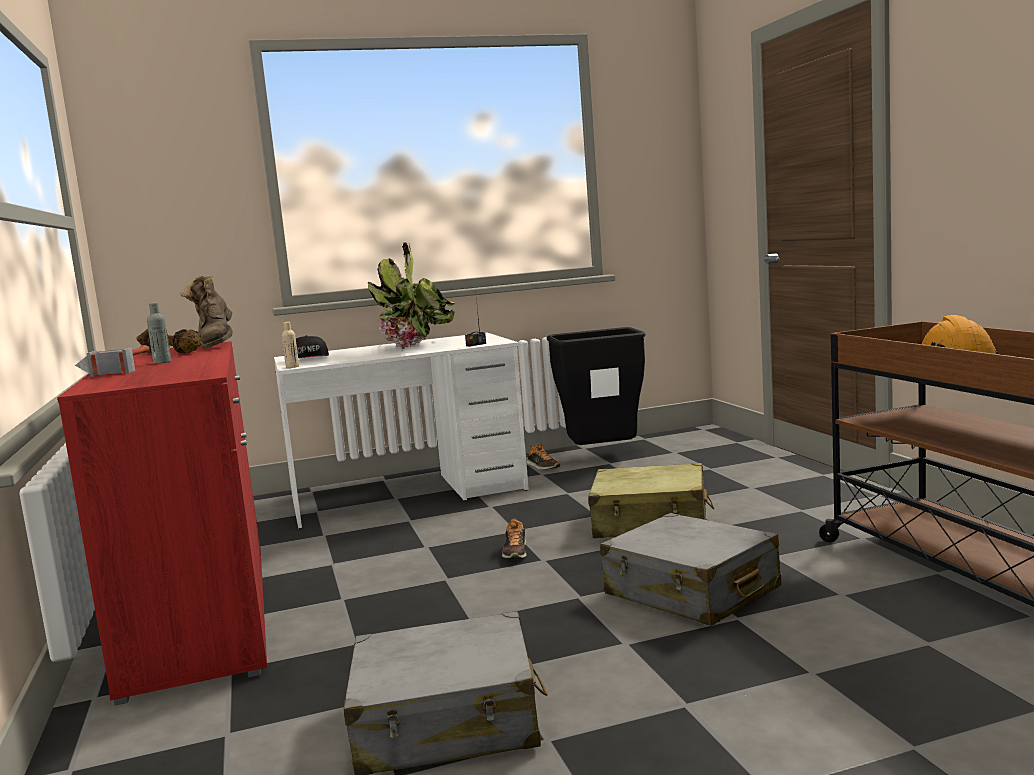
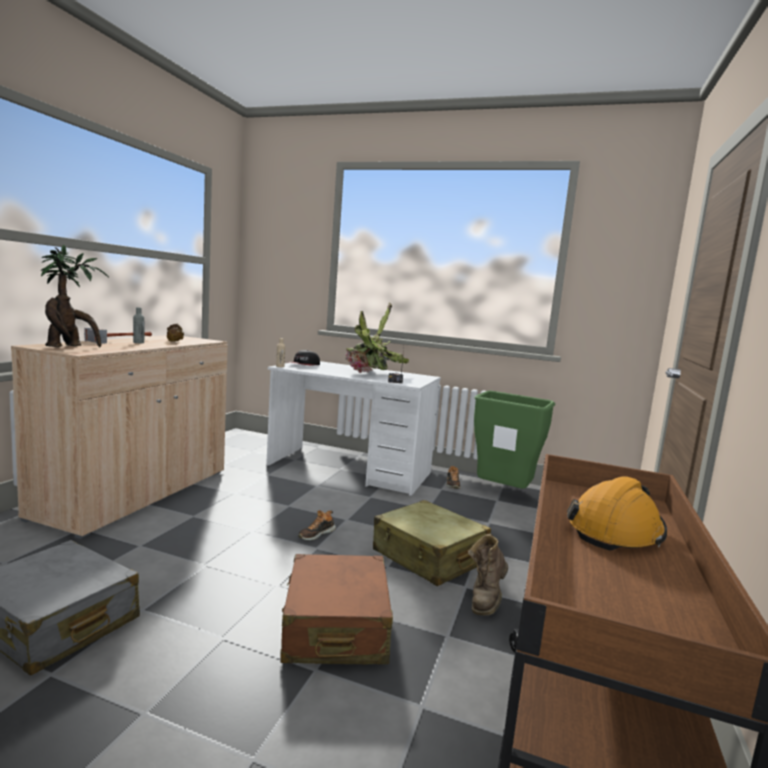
camera: 35 degrees right, 0 degrees up
red cabinet [57,341,267,706] -> beige cabinet [11,335,228,539]
brown boot [180,276,233,349] -> brown boot moved to [468,534,508,615]
black trash can [547,327,646,445] -> green trash can [474,391,555,489]
grey suitcase [600,513,781,626] -> brown suitcase [280,554,393,664]
none -> potted plant [41,245,109,347]

